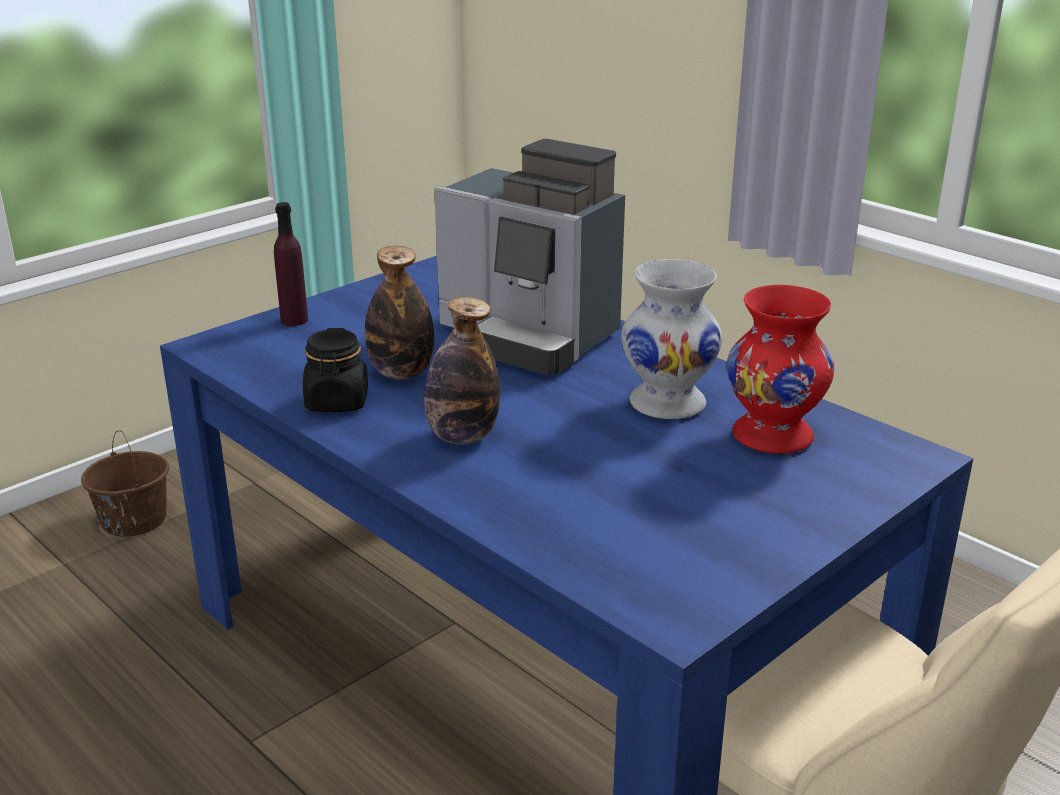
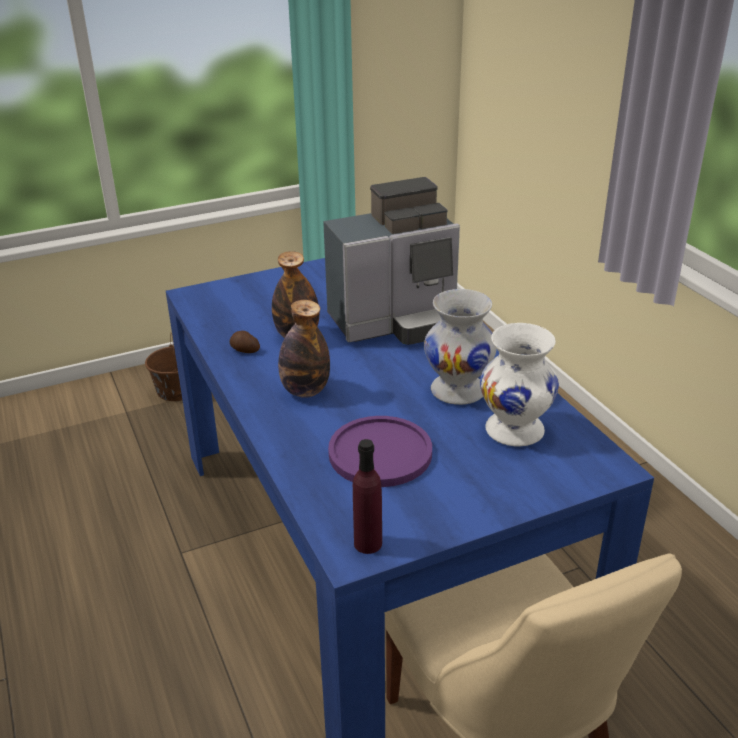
camera: 20 degrees right, 5 degrees up
purple bottle [274,202,308,326] -> purple bottle moved to [353,439,382,554]
black jar [303,328,368,412] -> potato [230,331,260,353]
coffee machine [434,139,625,376] -> coffee machine turned 75 degrees counterclockwise [323,177,460,345]
red vase [727,285,834,454] -> white vase [480,323,559,447]
none -> purple plate [328,416,432,487]

